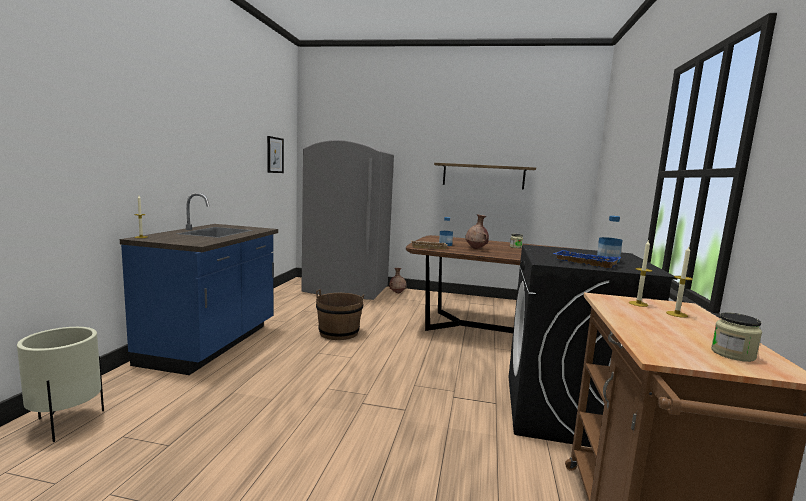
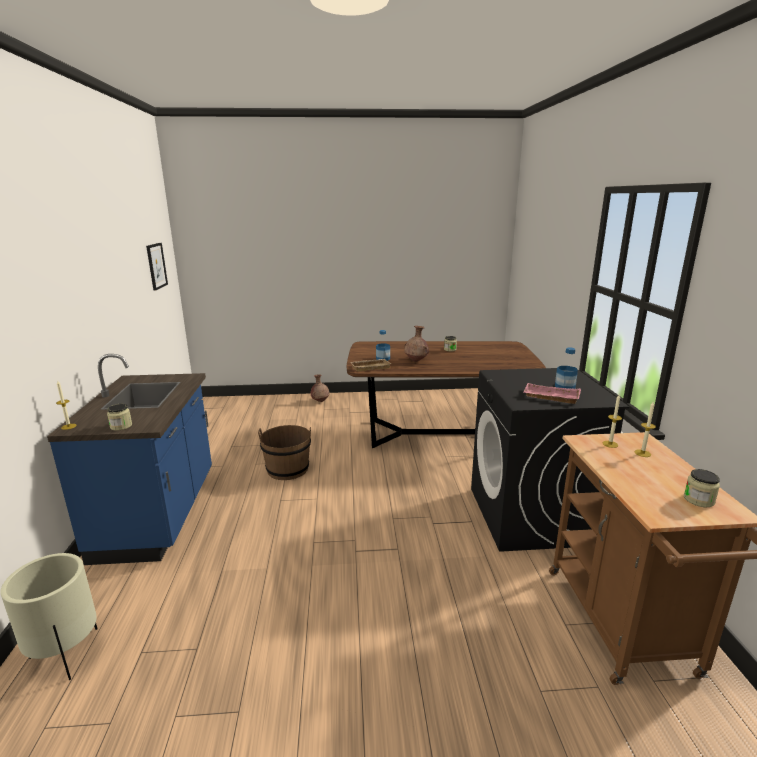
camera: 15 degrees left, 10 degrees up
grey fridge [301,140,394,300] -> none
shelf [434,163,536,189] -> none
blue tray [553,250,621,268] -> pink tray [524,383,581,404]
none -> jar [107,404,132,431]

